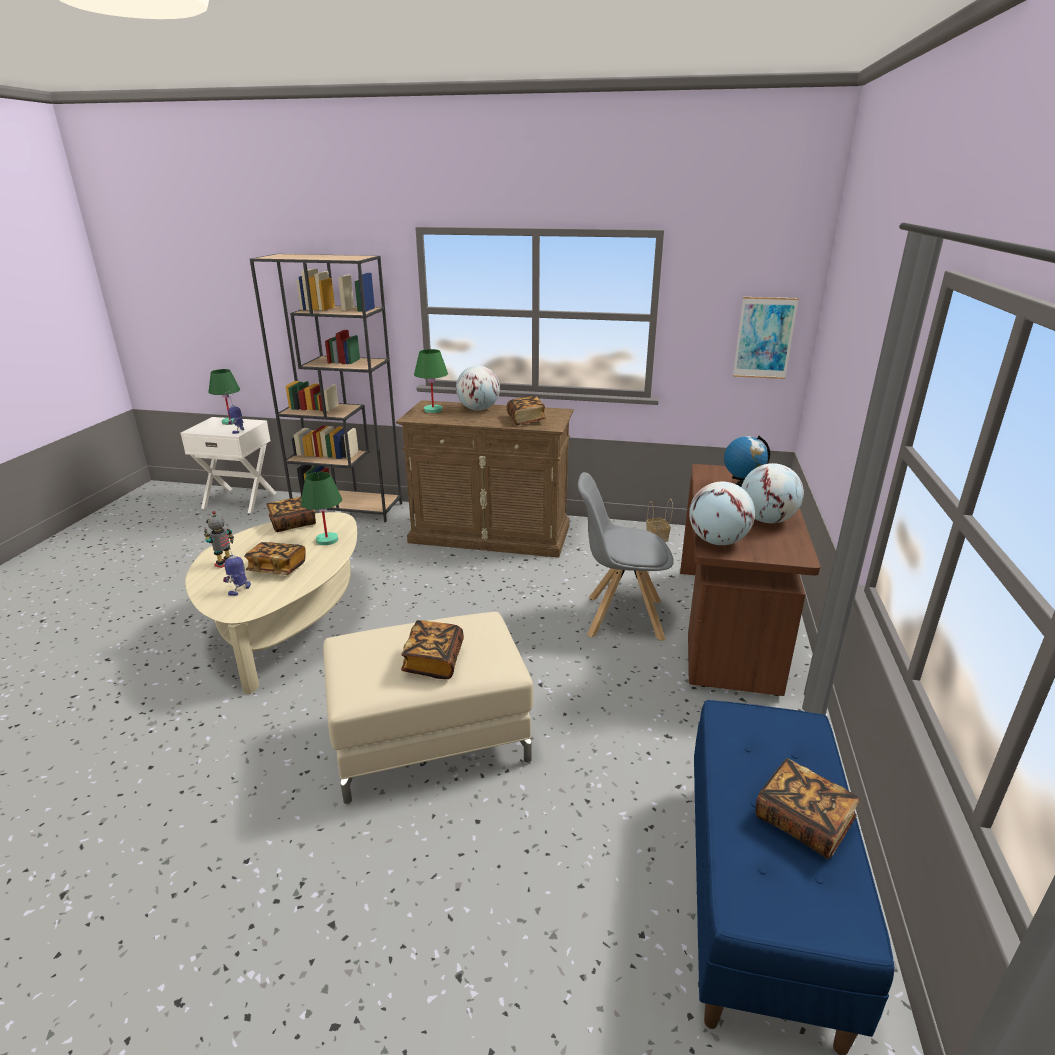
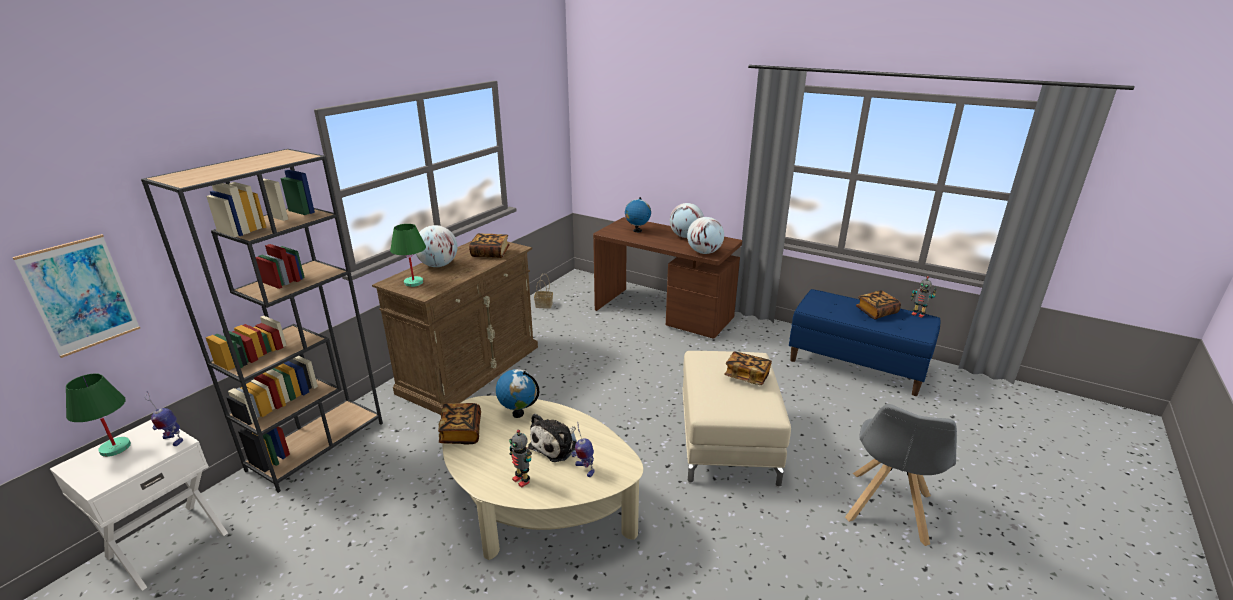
camera: 70 degrees left, 0 degrees up
book [244,542,306,575] -> plush toy [528,413,577,462]
green table lamp [301,472,342,545] -> globe [496,369,539,418]
grey chair [578,472,674,641] -> grey chair moved to [845,404,957,546]
picture [733,297,799,379] -> picture moved to [12,234,140,358]
none -> toy robot [911,276,937,318]

